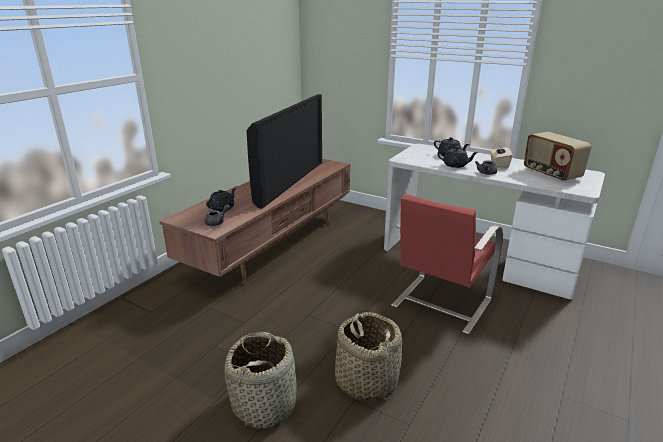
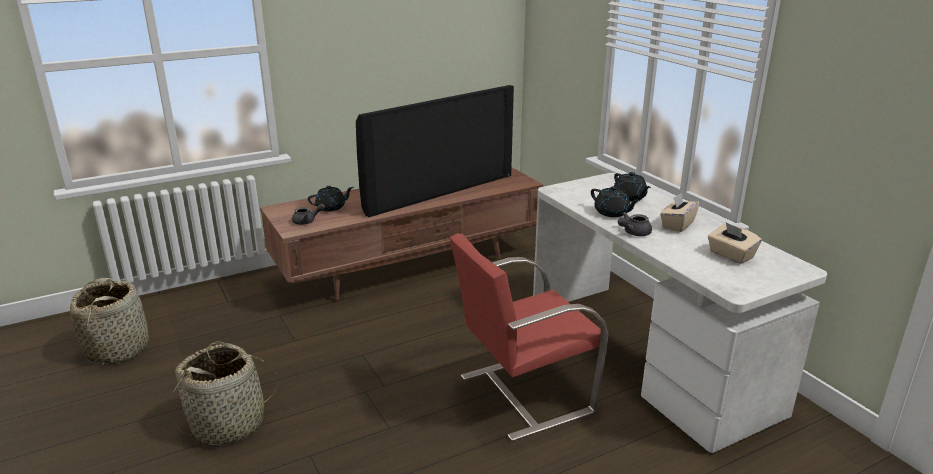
camera: 30 degrees right, 0 degrees up
basket [335,312,402,401] -> basket moved to [70,278,149,365]
radio [524,132,591,182] -> beige tissue box [708,222,762,264]

